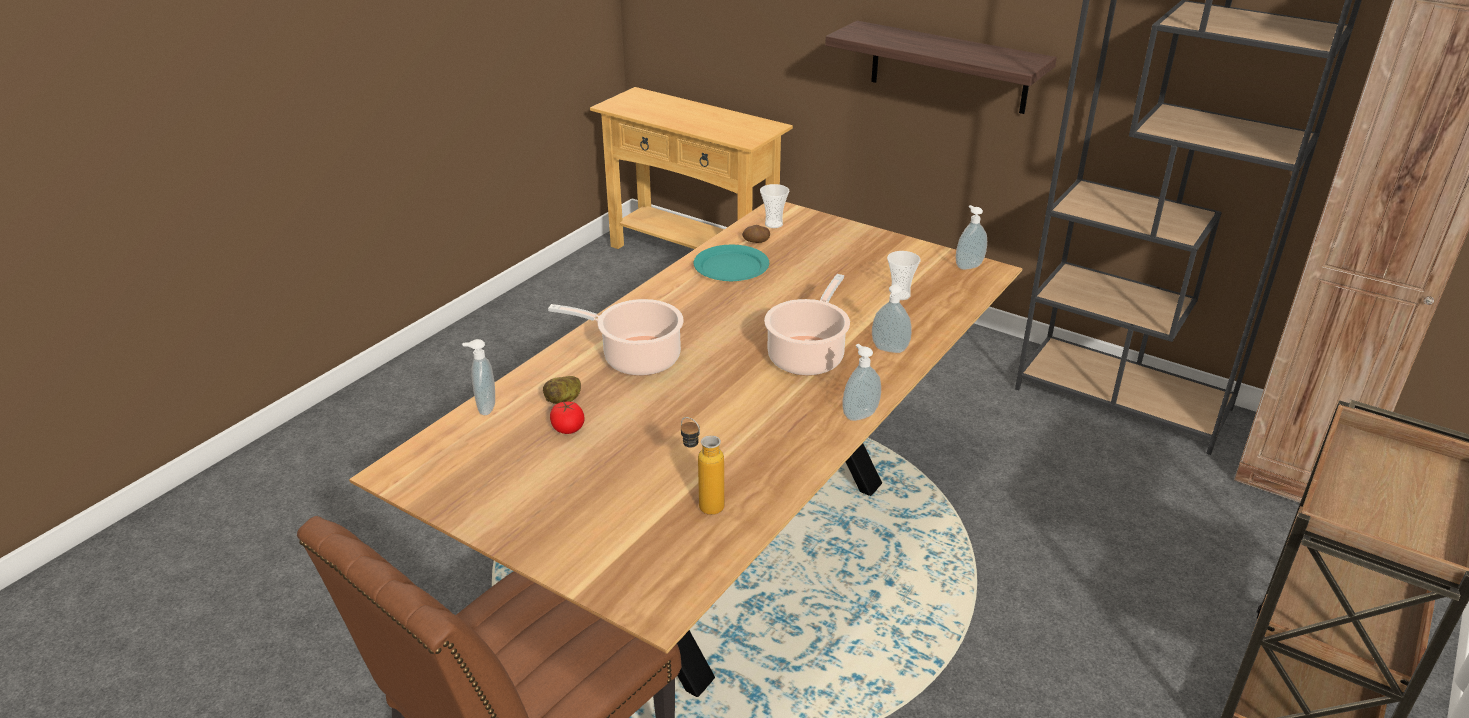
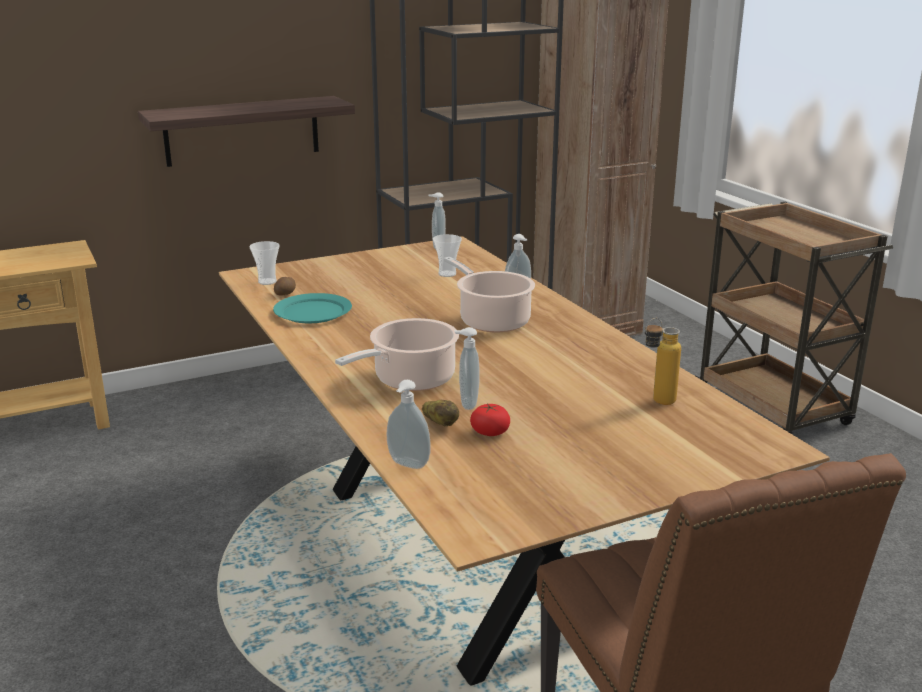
camera: 60 degrees left, 10 degrees down
soap dispenser [842,344,881,421] -> soap dispenser moved to [454,327,480,410]

